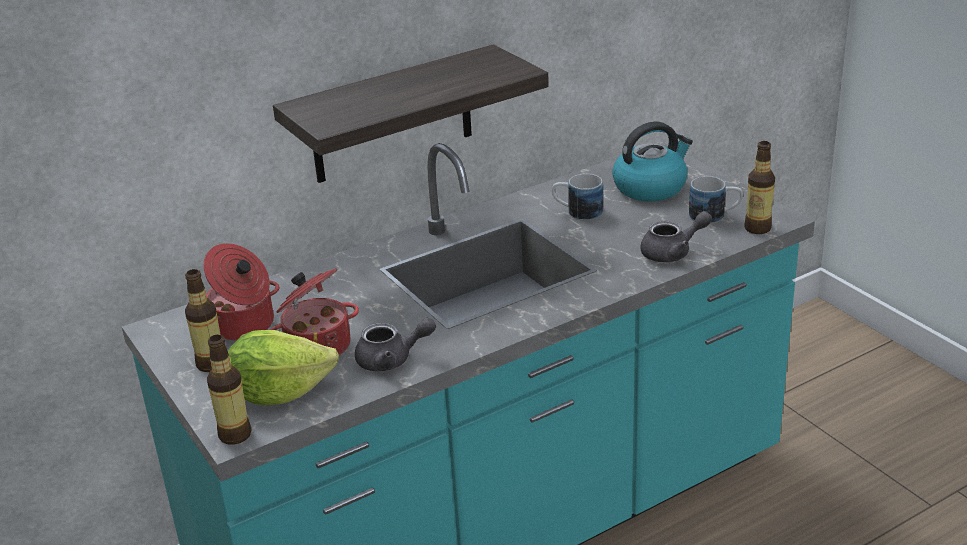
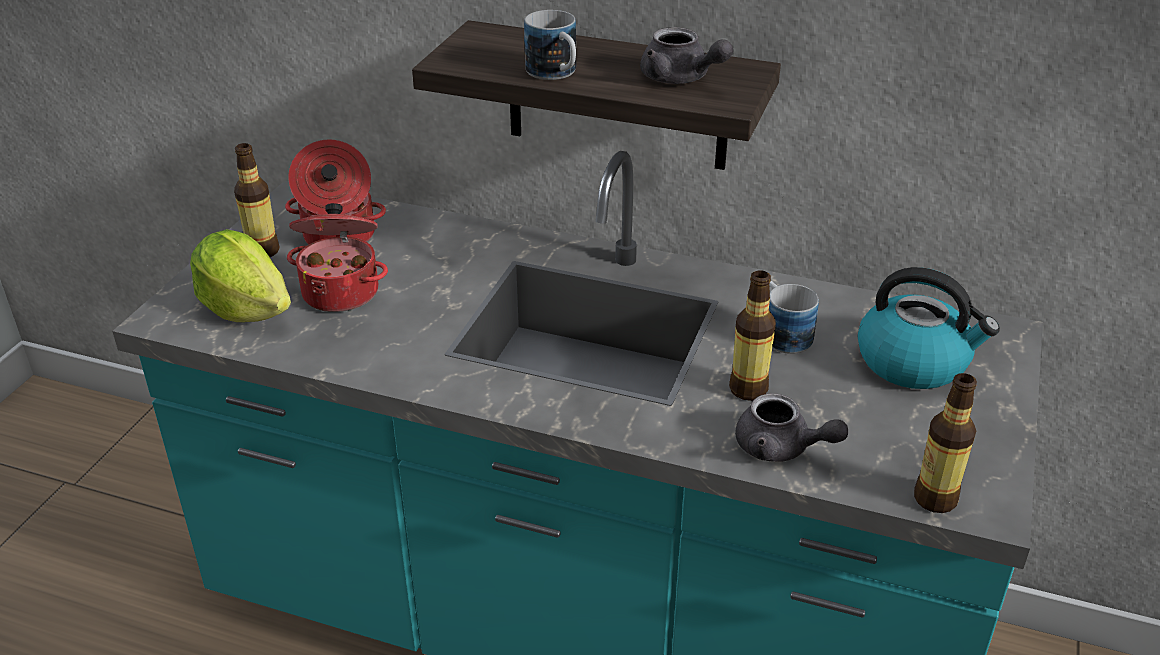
camera: 50 degrees right, 5 degrees up
bottle [207,335,251,445] -> bottle moved to [729,270,776,401]
grey teapot [355,318,436,371] -> grey teapot moved to [640,27,733,84]
mug [689,176,743,224] -> mug moved to [524,10,576,80]

